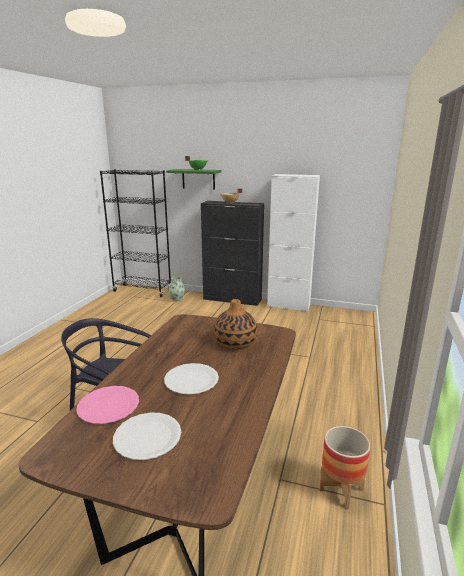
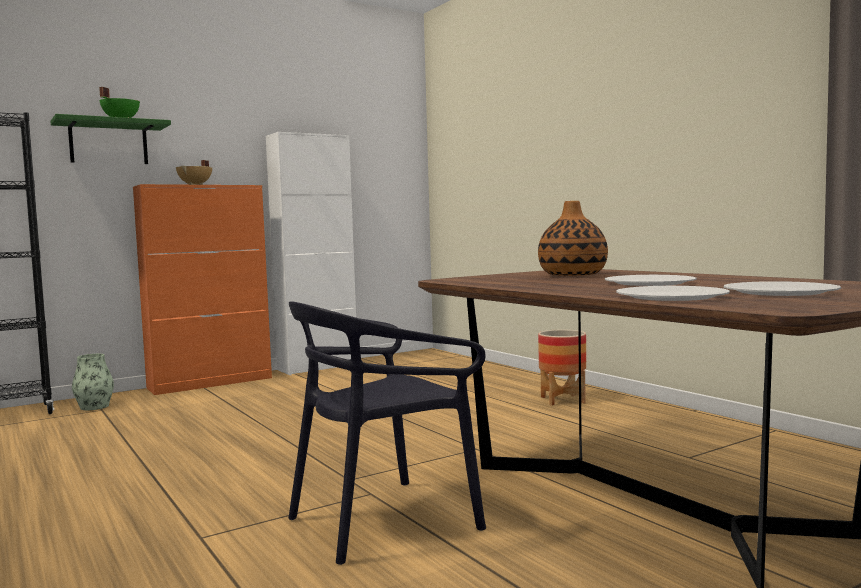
camera: 50 degrees left, 15 degrees down
pink plate [76,386,139,424] -> white plate [616,286,730,301]
black cabinet [201,201,264,306] -> orange cabinet [133,184,272,395]
planter [319,426,370,509] -> planter moved to [538,330,586,406]

